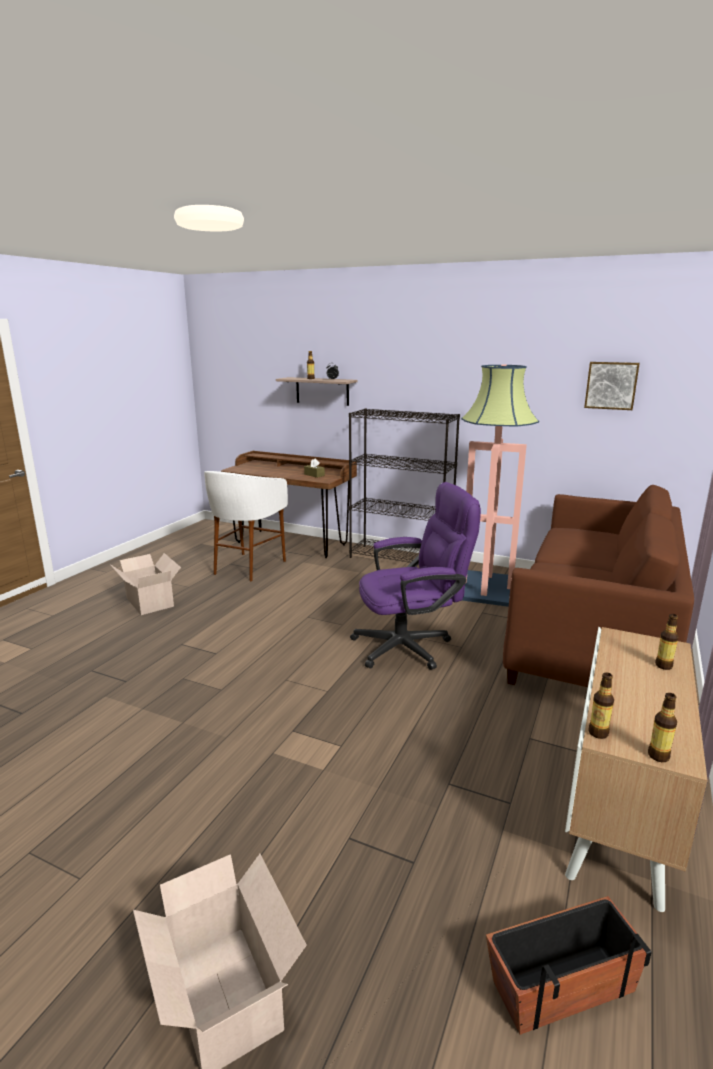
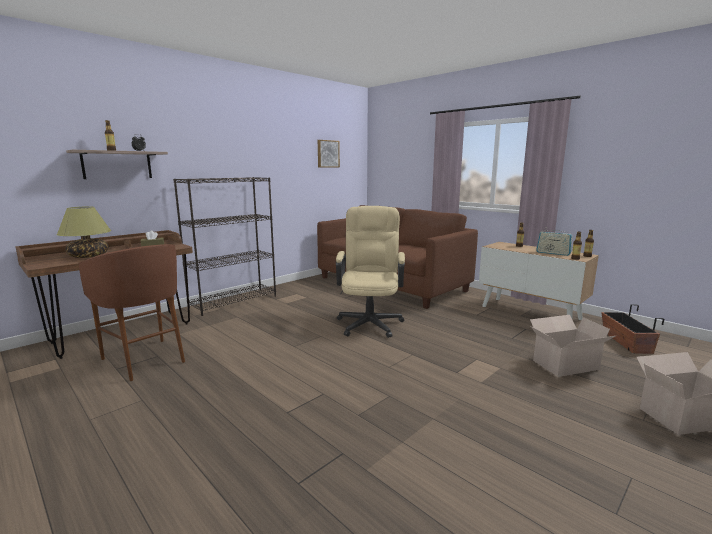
camera: 70 degrees left, 5 degrees down
cardboard box [110,553,181,615] -> cardboard box moved to [530,315,617,377]
white stool [204,471,288,581] -> brown stool [79,244,185,381]
purple office chair [350,482,481,670] -> beige office chair [336,206,405,338]
floor lamp [461,364,539,607] -> none
none -> table lamp [57,206,111,258]
none -> radio [536,227,573,256]

